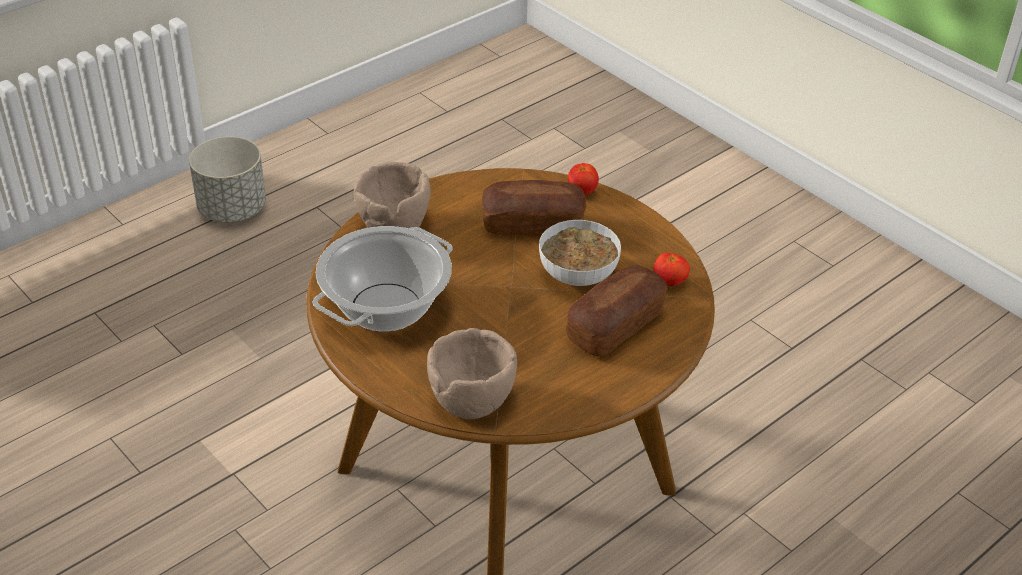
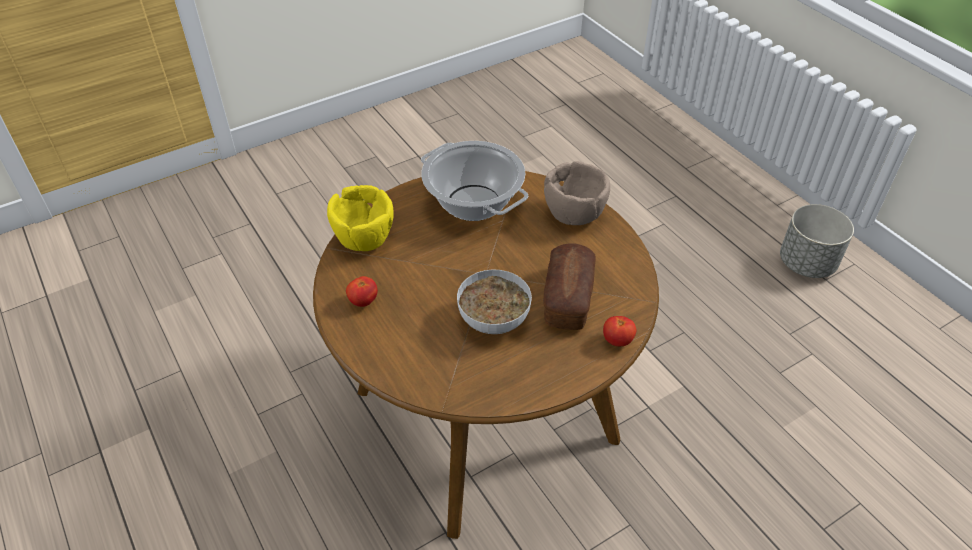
camera: 100 degrees right, 5 degrees up
brown bowl [427,328,517,419] -> yellow bowl [327,185,394,251]
bread [566,265,667,357] -> none
tomato [653,253,690,286] -> tomato moved to [346,276,378,307]

